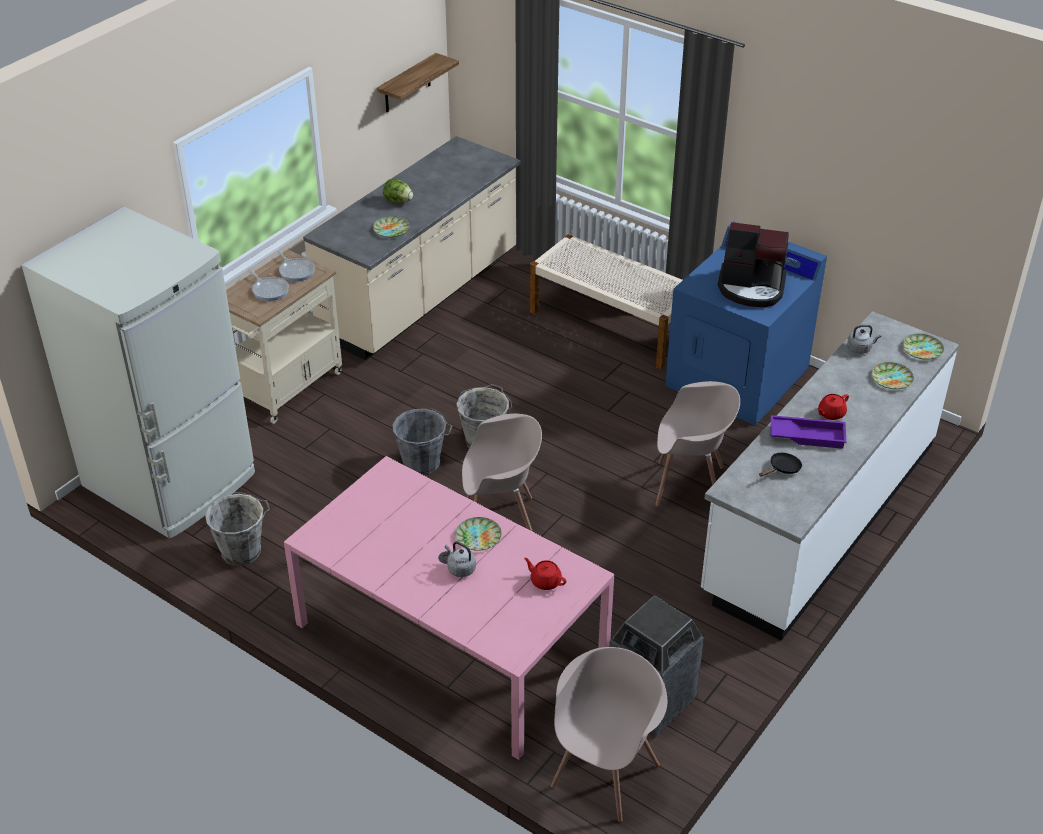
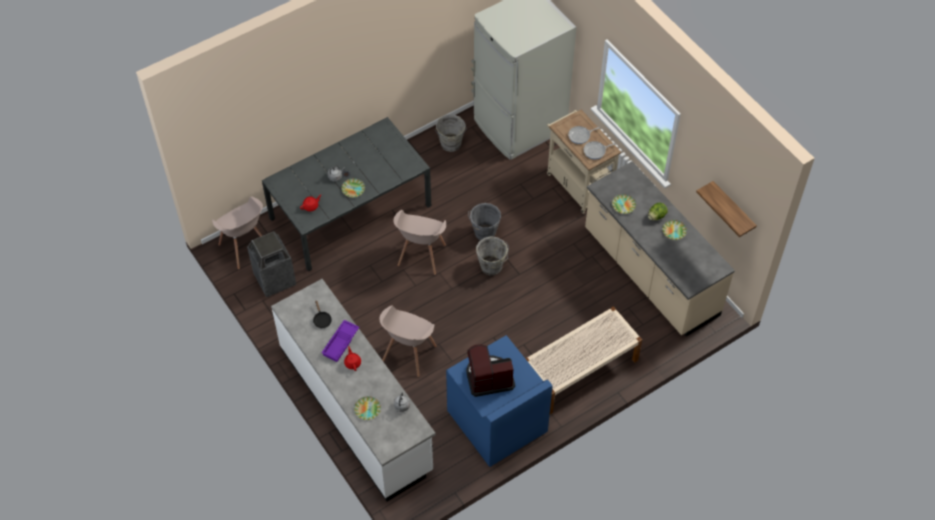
camera: 110 degrees right, 15 degrees up
pink dining table [284,456,614,760] -> grey dining table [262,117,431,272]
coffee machine [718,222,789,307] -> coffee machine turned 45 degrees clockwise [466,344,515,397]
plate [902,334,944,360] -> plate moved to [662,220,687,240]

